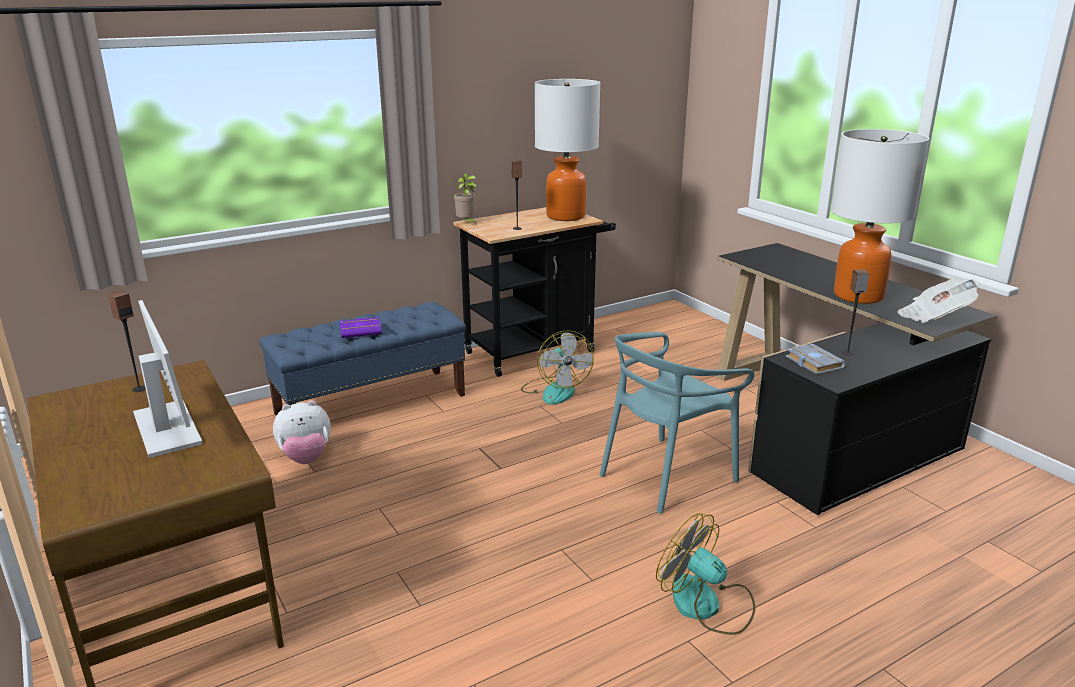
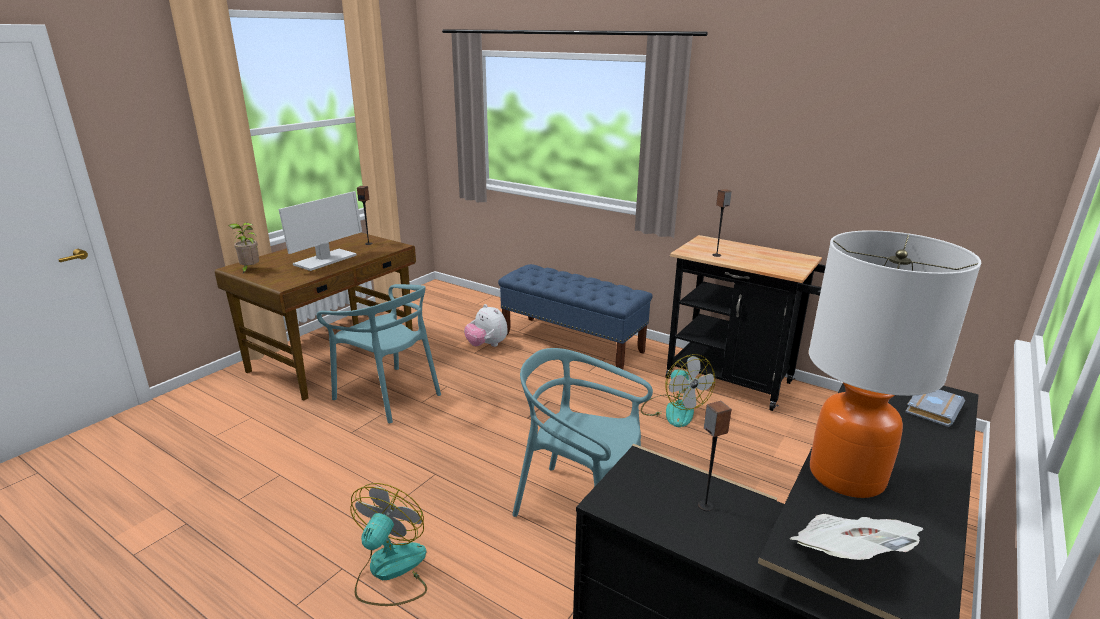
camera: 65 degrees right, 0 degrees up
purple book [339,317,382,338] -> none
potted plant [454,174,477,224] -> potted plant moved to [228,223,259,273]
fan [521,330,594,405] -> fan turned 75 degrees counterclockwise [641,354,715,427]
table lamp [535,79,600,221] -> none
grey book [786,344,846,375] -> grey book moved to [905,389,965,427]
none -> turquoise chair [316,284,441,423]

